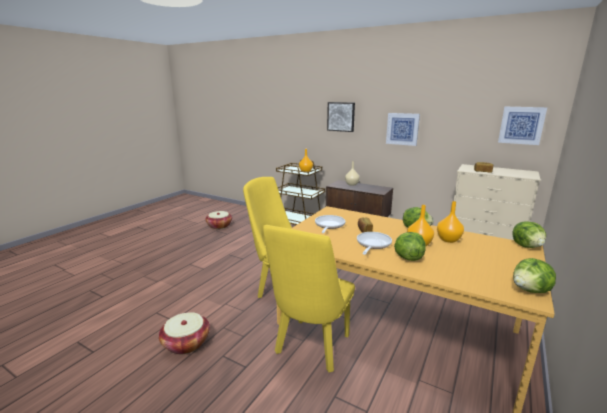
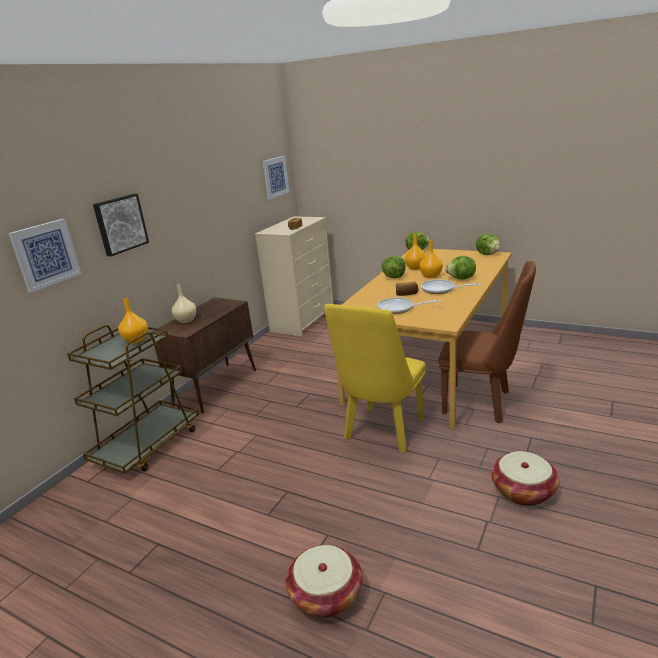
camera: 90 degrees left, 5 degrees up
basket [205,211,232,229] -> basket moved to [285,545,362,618]
yellow chair [263,225,355,372] -> brown chair [438,261,536,423]
picture [386,113,420,146] -> picture moved to [8,219,81,293]

